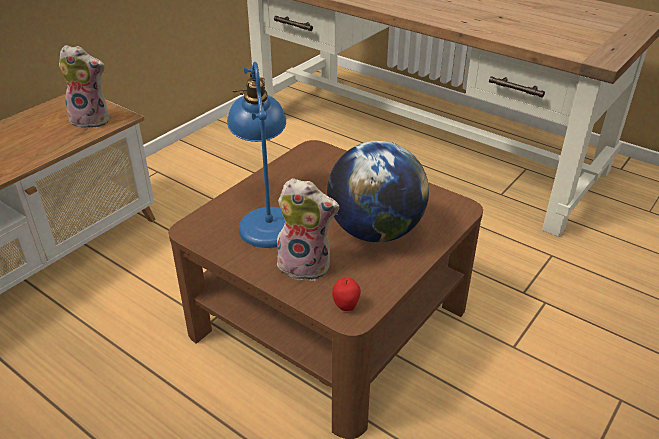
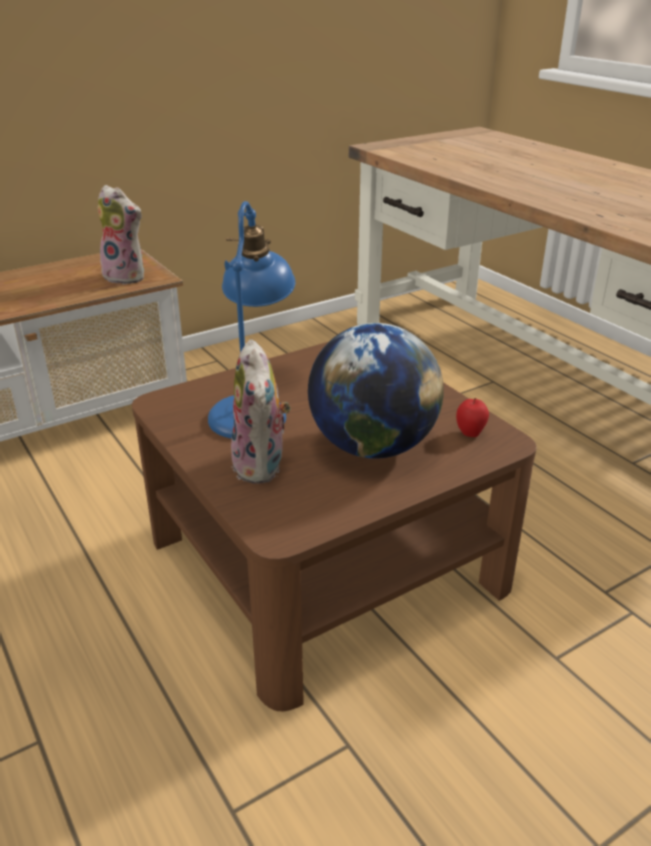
camera: 20 degrees right, 5 degrees down
plush toy [277,178,339,281] -> plush toy turned 45 degrees clockwise [231,339,291,484]
apple [332,278,361,311] -> apple moved to [456,398,489,437]

